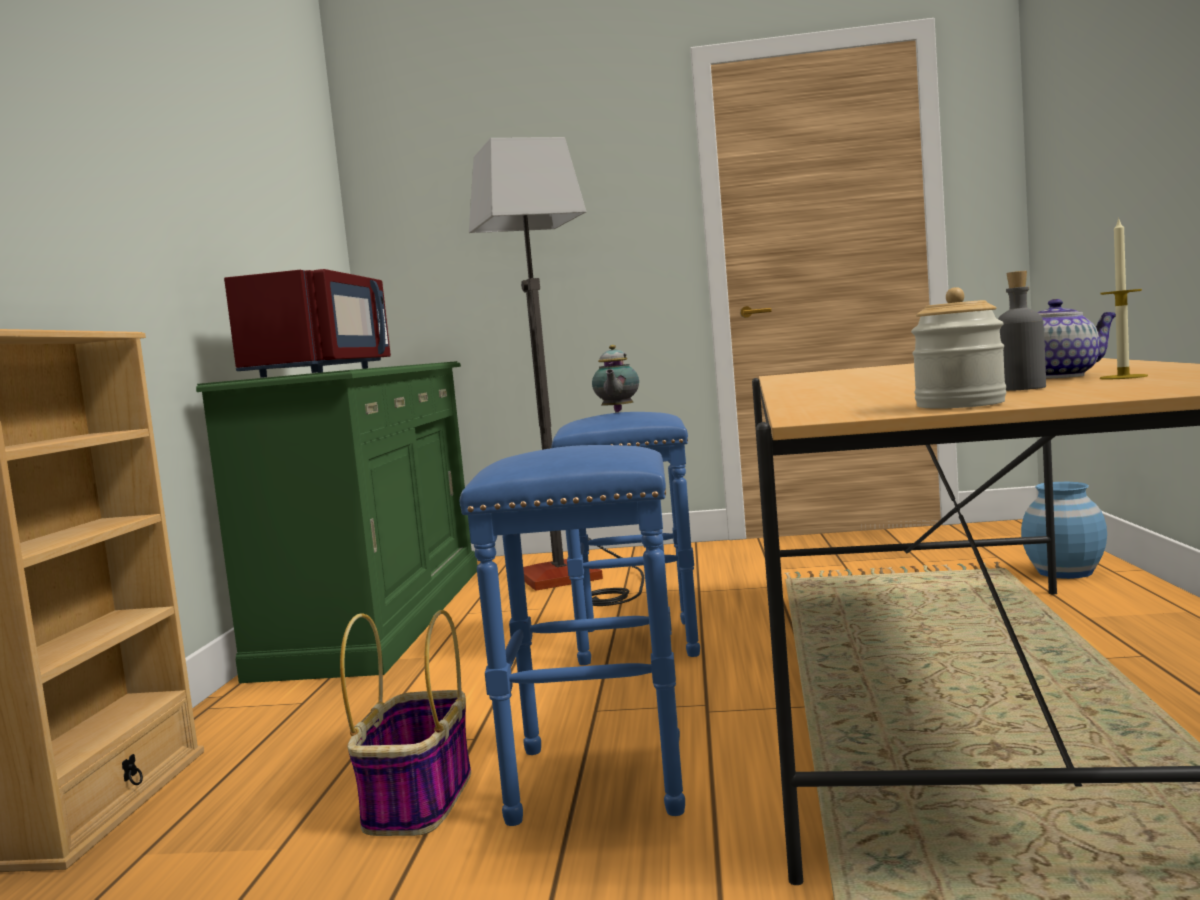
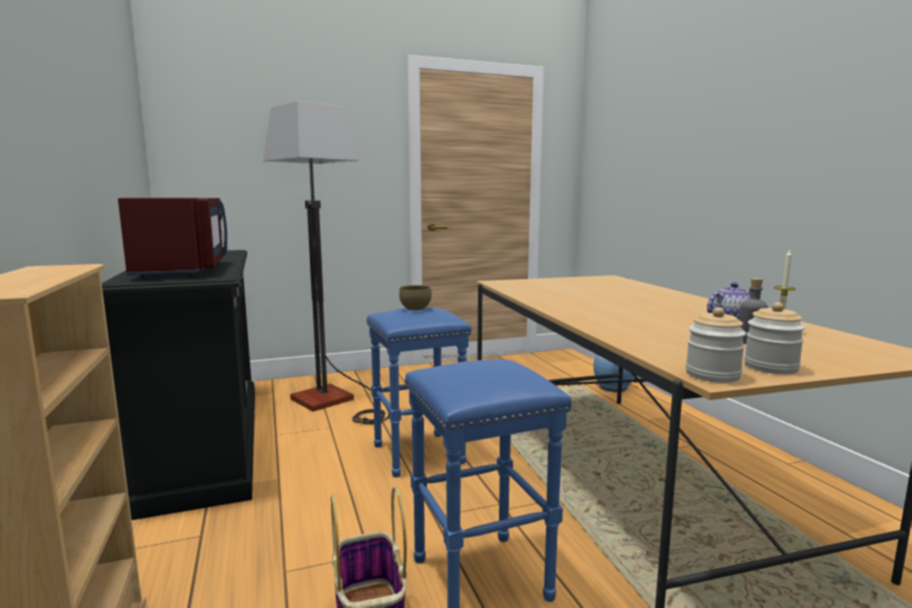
camera: 25 degrees left, 5 degrees up
green cabinet [196,361,478,683] -> black cabinet [102,250,255,520]
teapot [592,345,639,412] -> brown bowl [399,285,432,311]
none -> jar [686,307,746,383]

